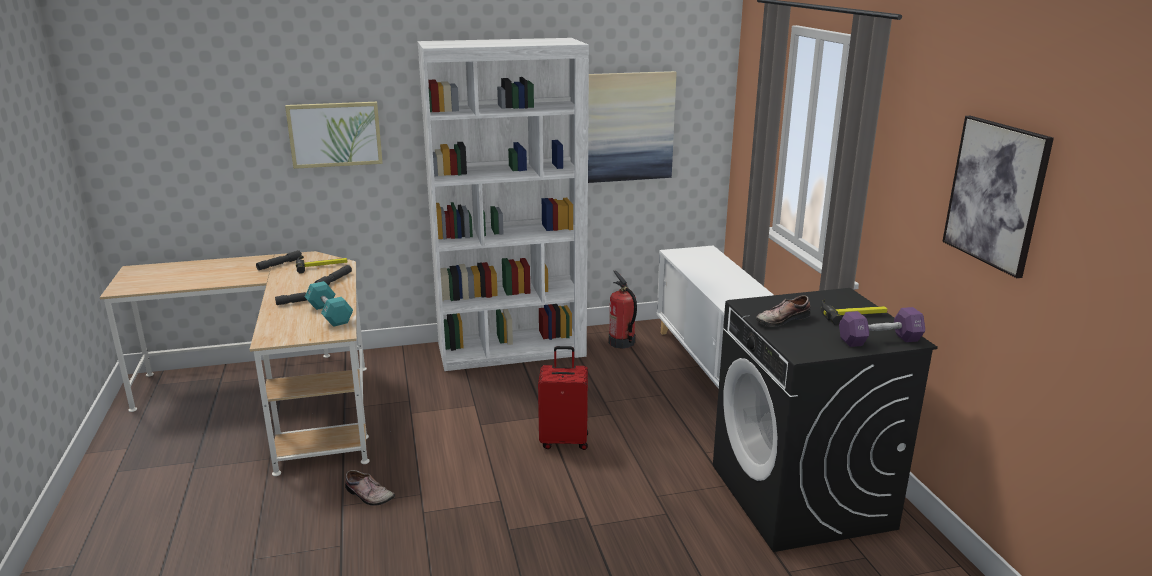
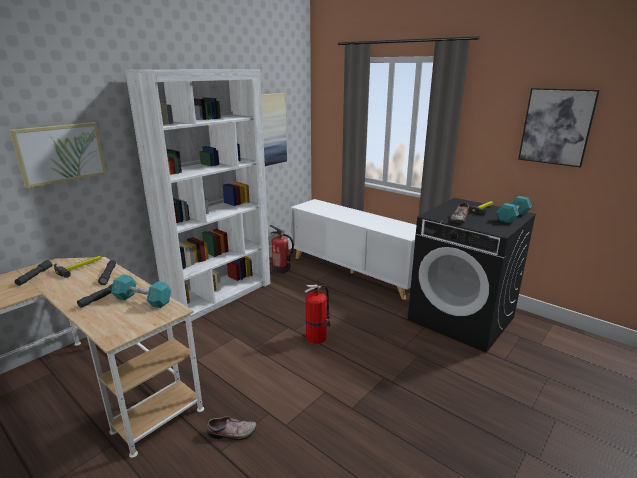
camera: 35 degrees left, 0 degrees up
red suitcase [538,346,588,450] -> fire extinguisher [305,285,331,344]
purple dumbbell [839,307,925,347] -> turquoise dumbbell [497,196,532,223]

